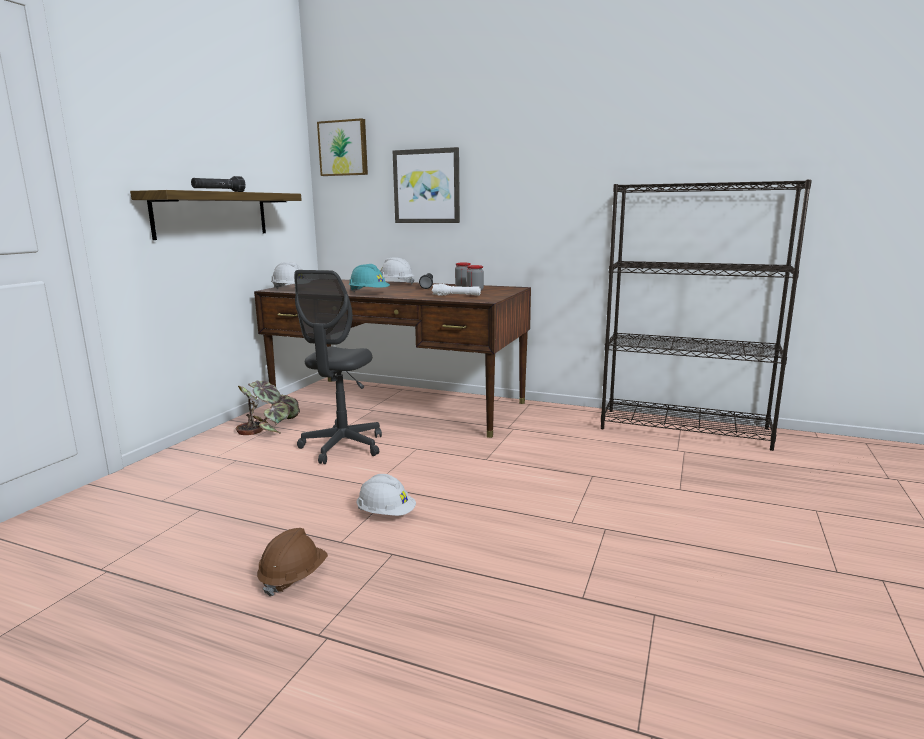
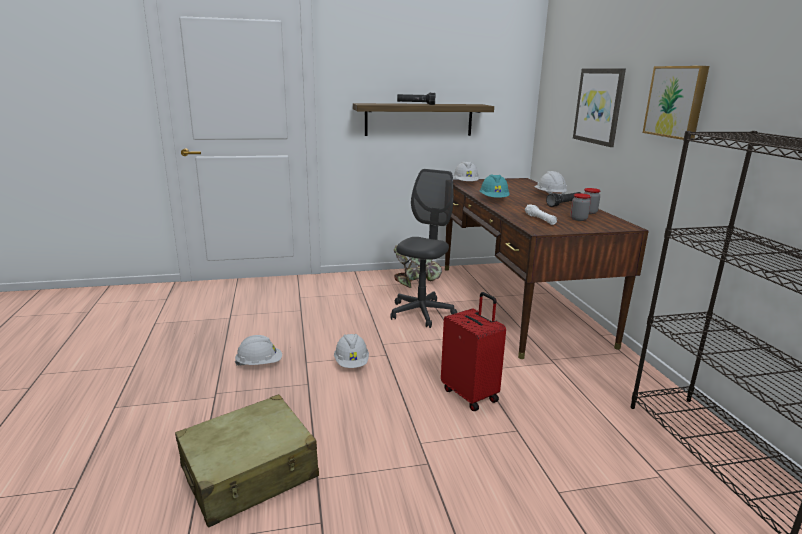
camera: 55 degrees right, 5 degrees up
brown hard hat [257,528,328,597] -> white hard hat [235,335,282,366]
grey office chair [294,270,382,464] -> grey office chair turned 135 degrees clockwise [390,169,457,328]
picture [317,118,368,176] -> picture moved to [643,66,709,140]
none -> beige suitcase [175,394,319,527]
none -> red suitcase [441,292,506,411]

